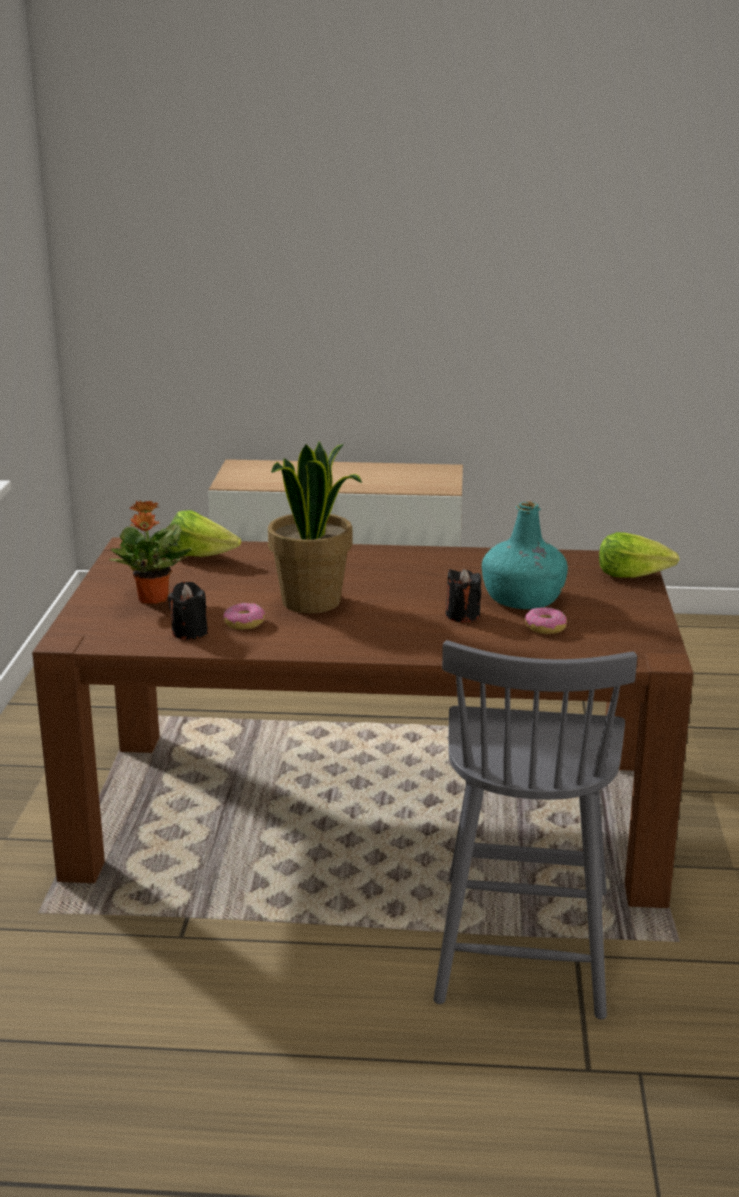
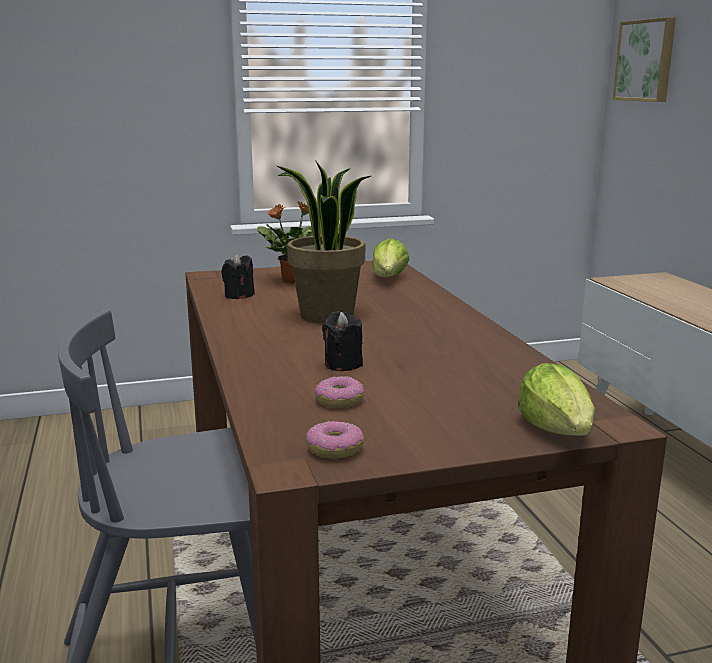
camera: 70 degrees right, 5 degrees down
donut [223,602,265,630] -> donut moved to [306,421,364,458]
turquoise bottle [482,501,568,609] -> none
none -> picture [613,17,676,102]

